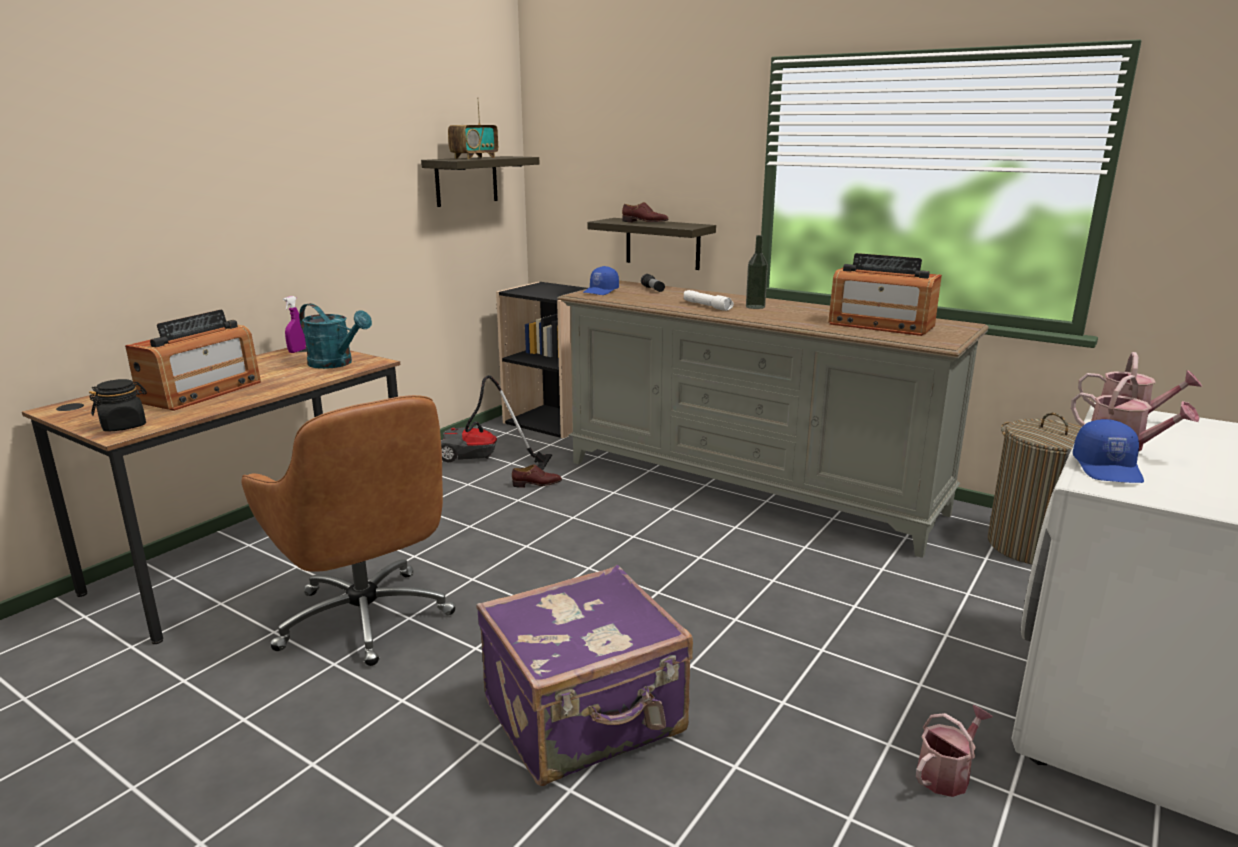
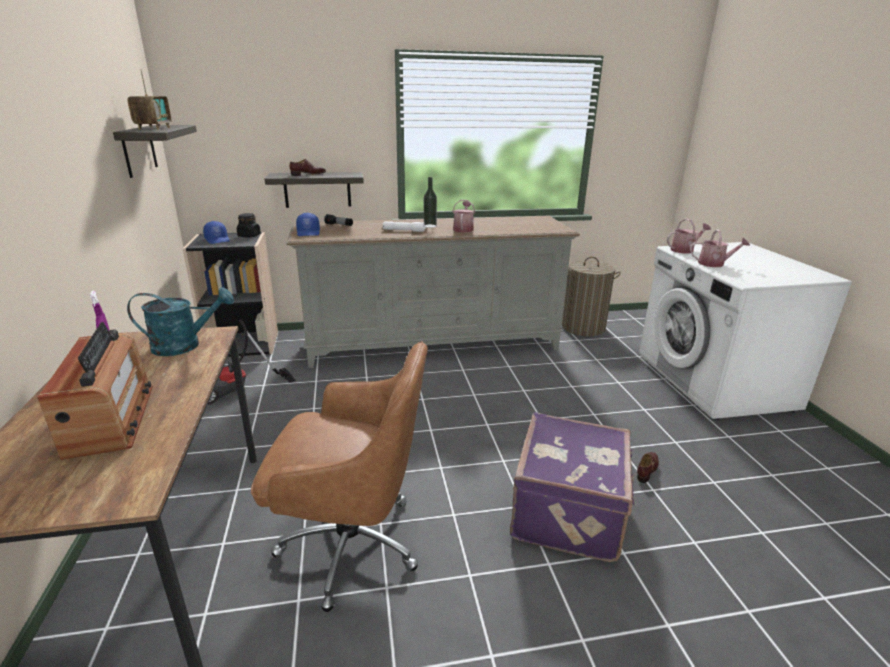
camera: 45 degrees left, 5 degrees up
black jar [89,379,147,432] -> black jar moved to [237,213,261,238]
brown shoe [512,465,562,488] -> brown shoe moved to [637,452,659,483]
radio [828,253,942,336] -> none
watering can [916,705,993,797] -> watering can moved to [453,200,475,233]
blue cap [1073,419,1144,483] -> blue cap moved to [203,221,230,244]

